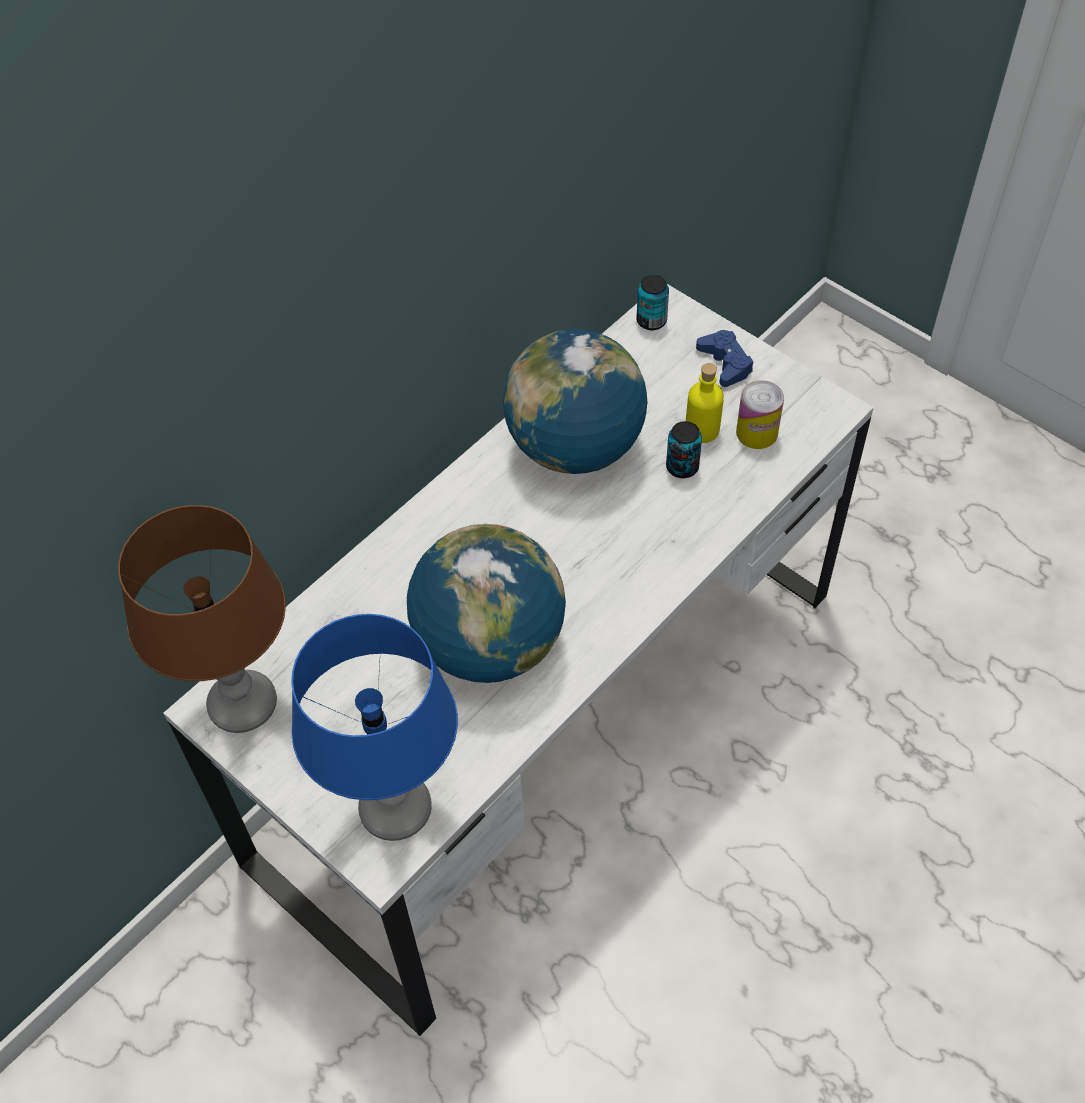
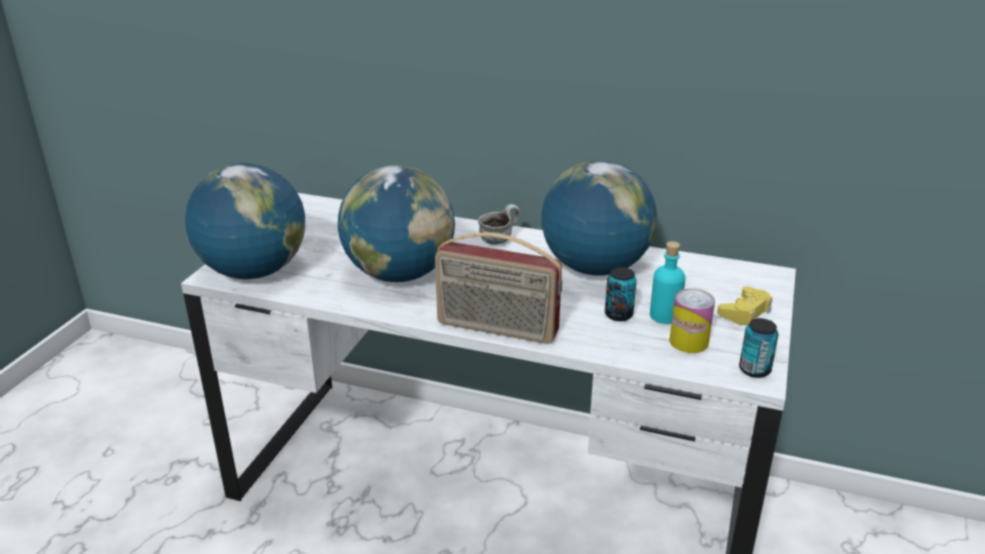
camera: 65 degrees right, 25 degrees down
brown table lamp [118,505,286,733] -> none
blue table lamp [291,614,458,841] -> globe [185,163,305,279]
can [637,275,669,330] -> can moved to [739,318,778,378]
yellow bottle [686,363,724,443] -> turquoise bottle [650,241,685,324]
blue game controller [696,330,753,387] -> yellow game controller [717,286,772,325]
none -> radio [435,233,562,344]
none -> mug [478,204,520,244]

